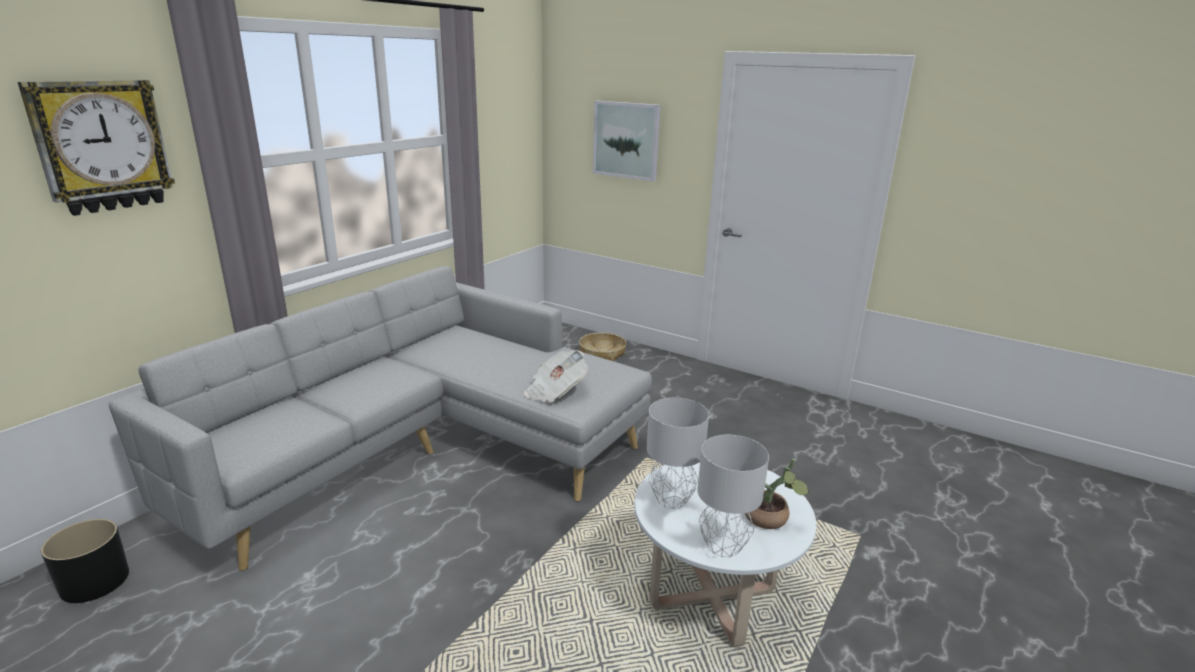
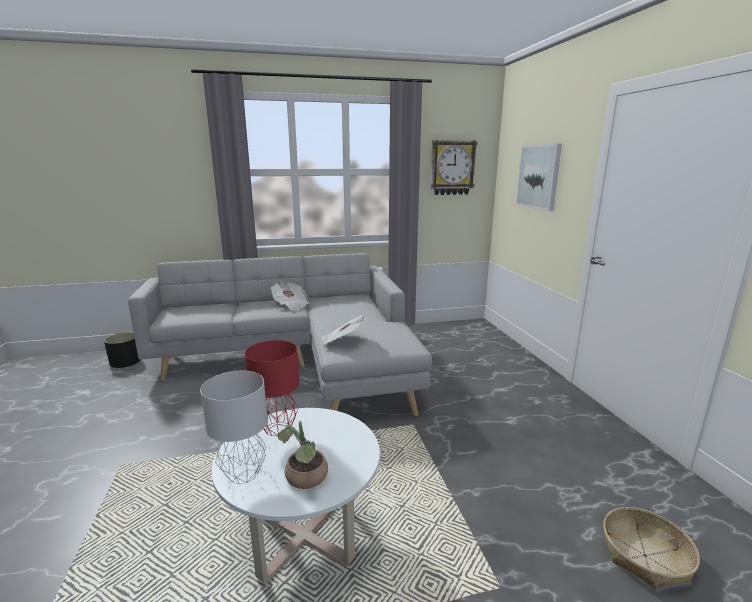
camera: 45 degrees right, 5 degrees down
wall clock [18,80,175,216] -> wall clock moved to [430,140,477,195]
basket [579,333,626,361] -> basket moved to [603,507,700,589]
grey table lamp [647,398,709,509] -> red table lamp [245,340,299,436]
none -> newspaper [271,281,310,311]

